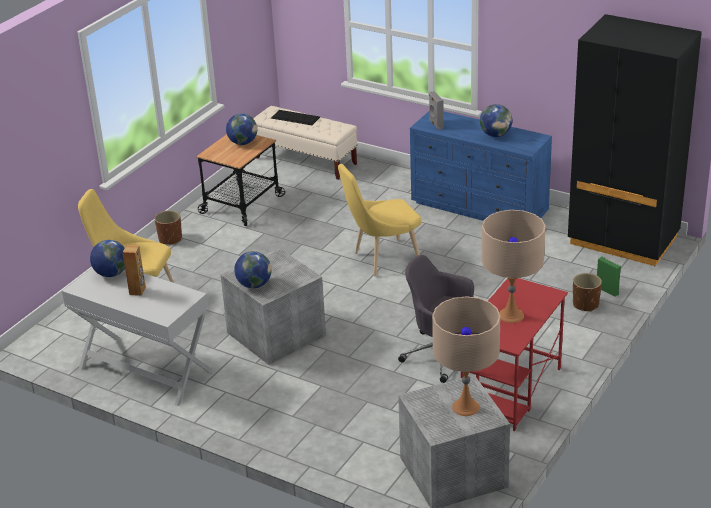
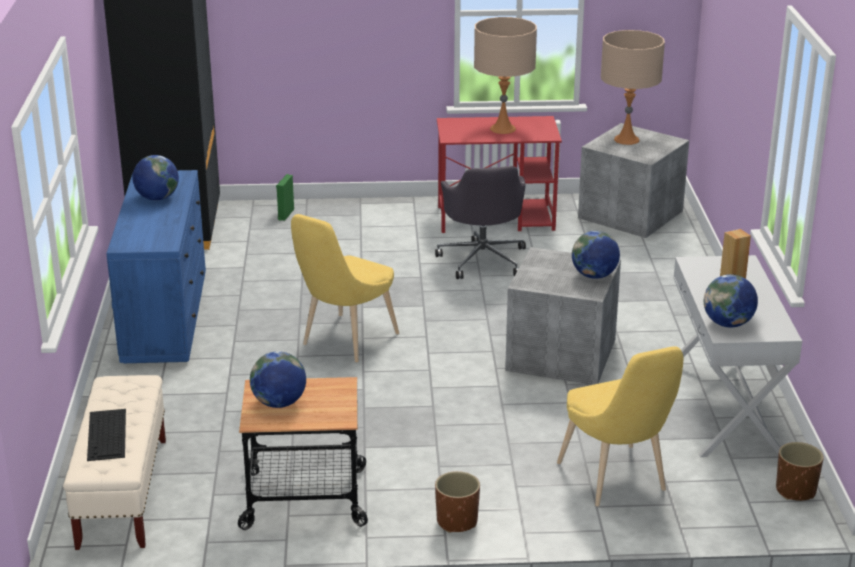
camera: 125 degrees left, 5 degrees down
yellow chair [338,164,421,276] -> yellow chair turned 90 degrees clockwise [291,214,399,362]
grey speaker [429,91,444,130] -> none
brown planter [573,273,602,312] -> brown planter moved to [776,442,824,501]

